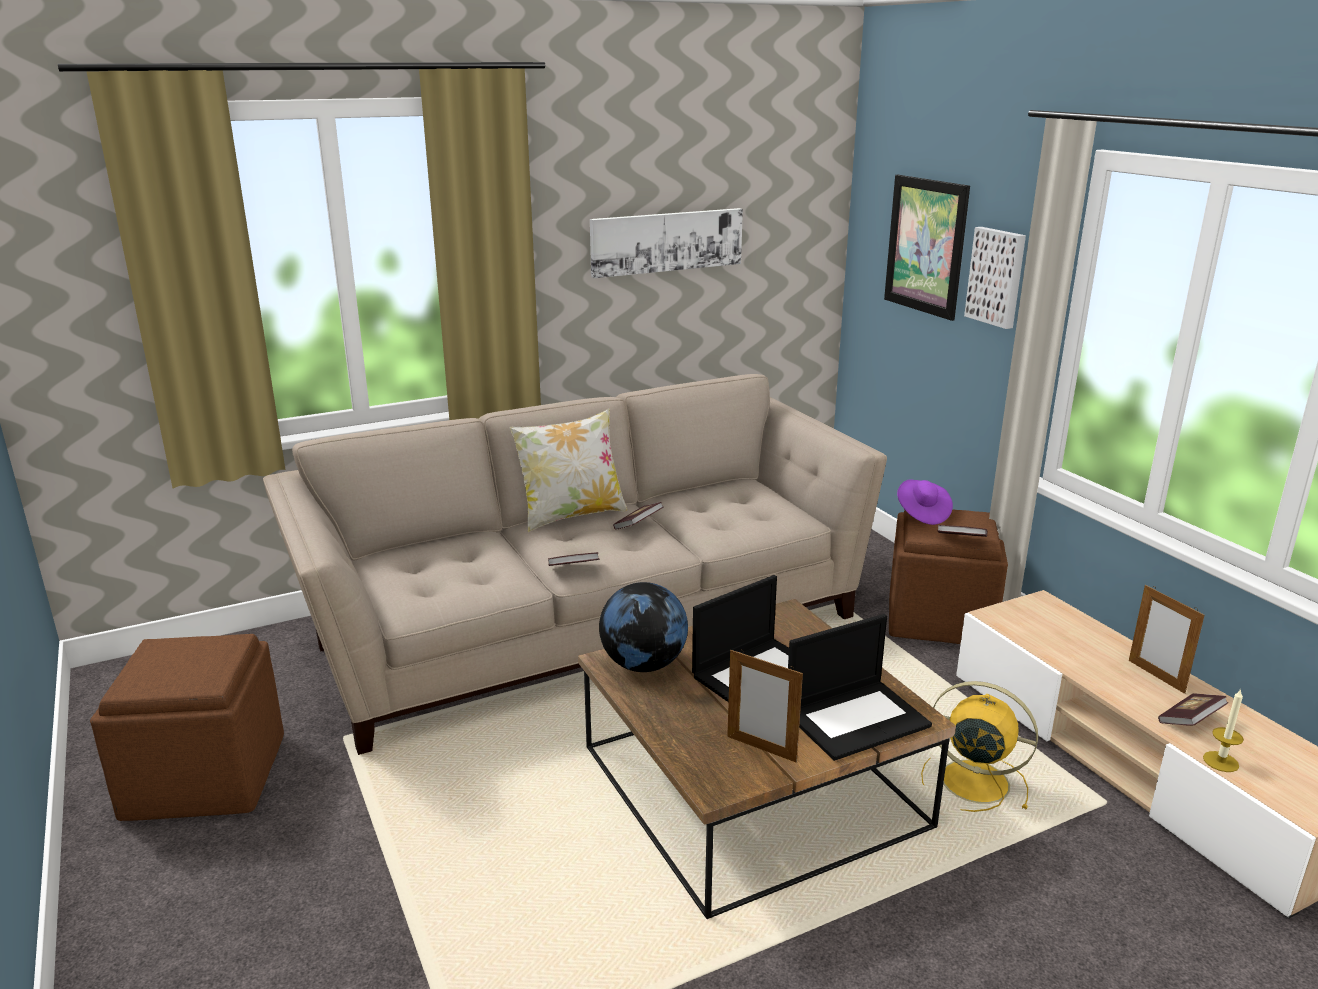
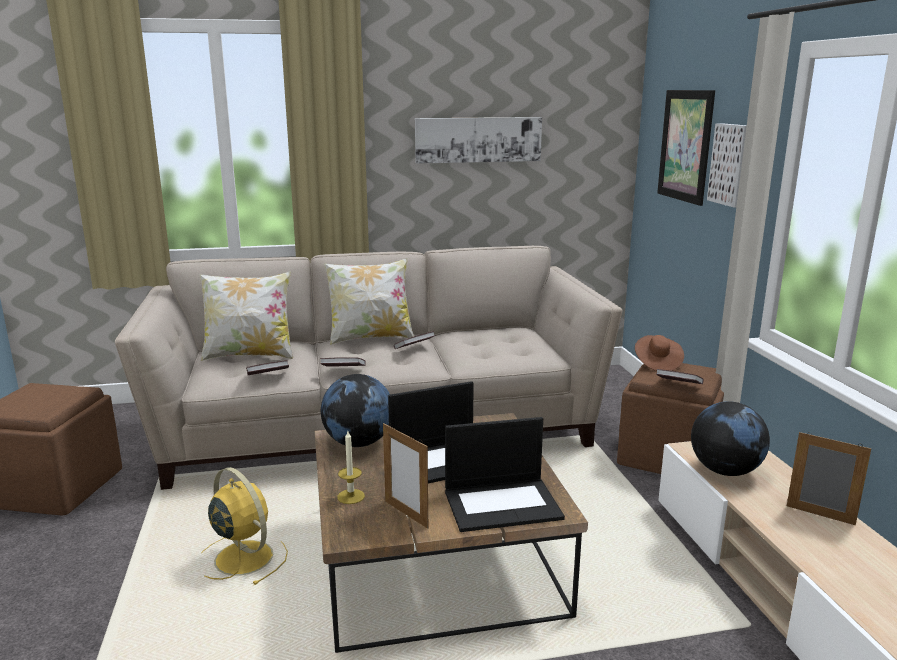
camera: 15 degrees right, 5 degrees down
purple hat [897,480,953,525] -> brown hat [635,335,684,371]
yellow fan [921,681,1038,812] -> yellow fan moved to [201,467,288,585]
picture frame [1129,585,1204,694] -> picture frame turned 135 degrees clockwise [787,432,871,525]
book [1158,694,1228,726] -> book moved to [246,360,289,375]
candle [1203,688,1244,772] -> candle moved to [337,431,365,504]
none -> pillow [200,271,293,361]
none -> globe [691,401,770,476]

